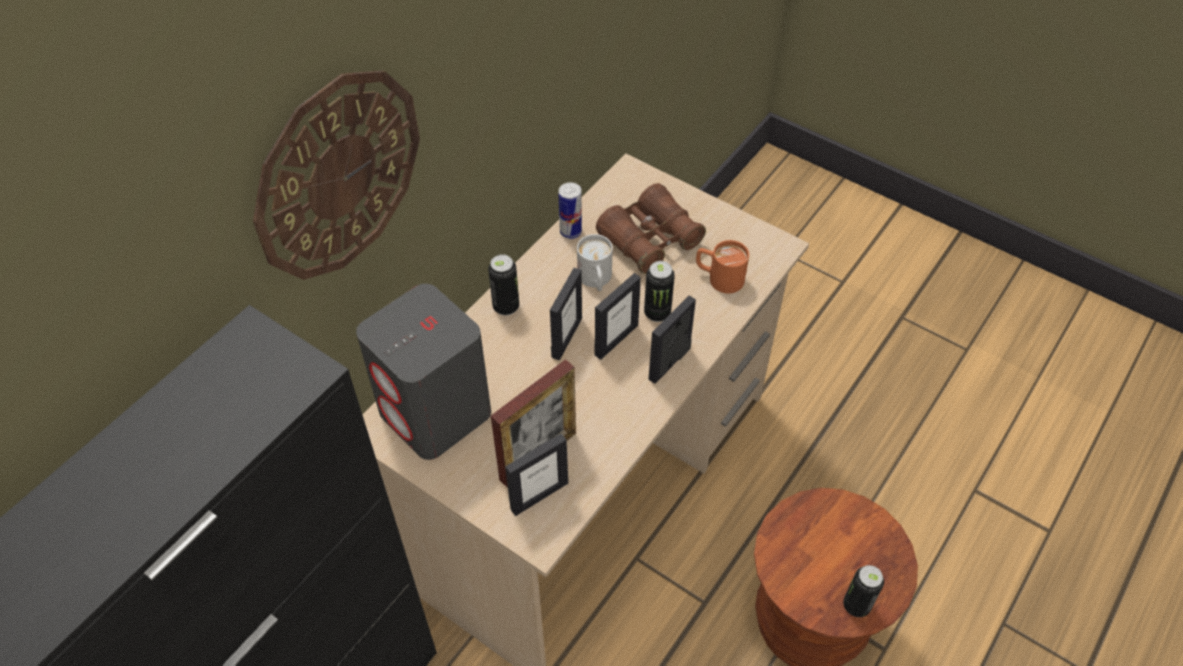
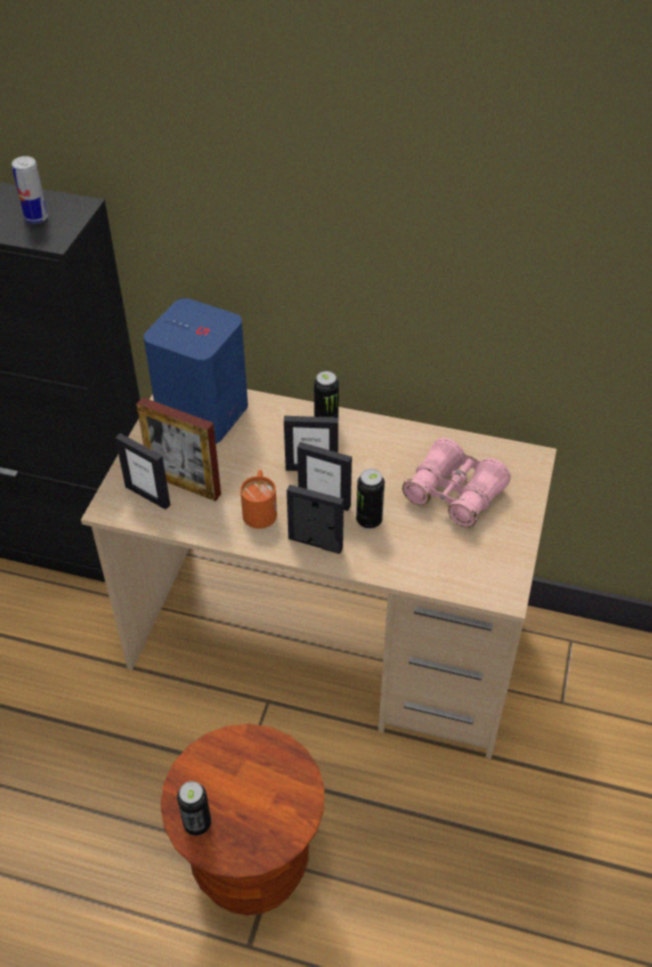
camera: 70 degrees right, 5 degrees down
wall clock [253,70,420,280] -> none
grey speaker [356,284,491,460] -> blue speaker [144,298,248,444]
can [558,182,582,239] -> can moved to [12,156,48,224]
white mug [577,234,613,291] -> none
brown binoculars [596,183,706,274] -> pink binoculars [402,438,511,528]
orange mug [696,240,749,294] -> orange mug moved to [240,470,277,529]

